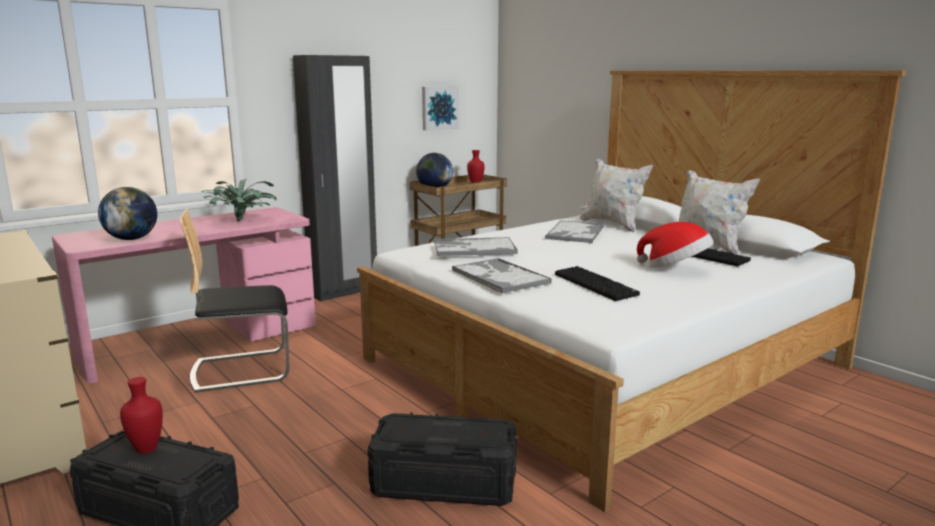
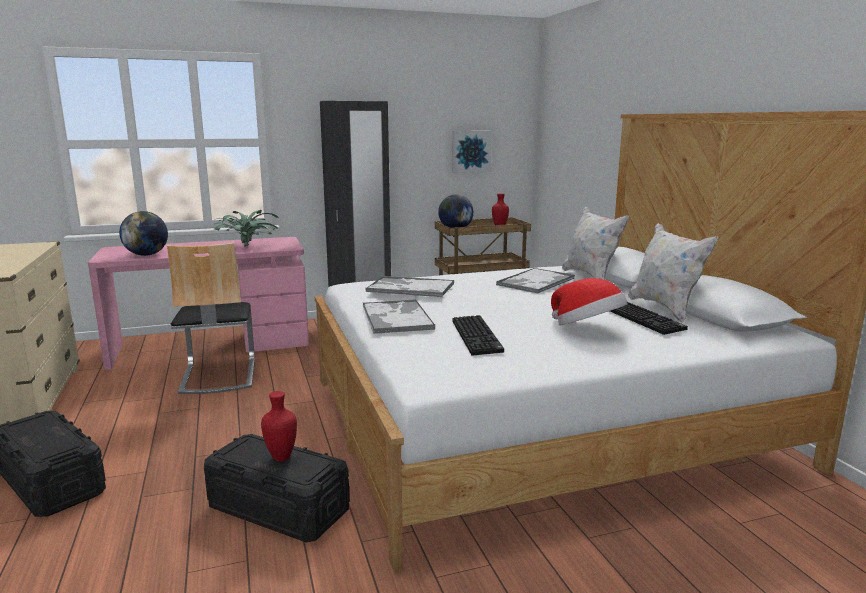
camera: 20 degrees right, 0 degrees up
red vase [120,377,163,454] -> red vase moved to [261,391,297,462]
chair [180,209,290,393] -> chair turned 105 degrees counterclockwise [167,243,255,394]

